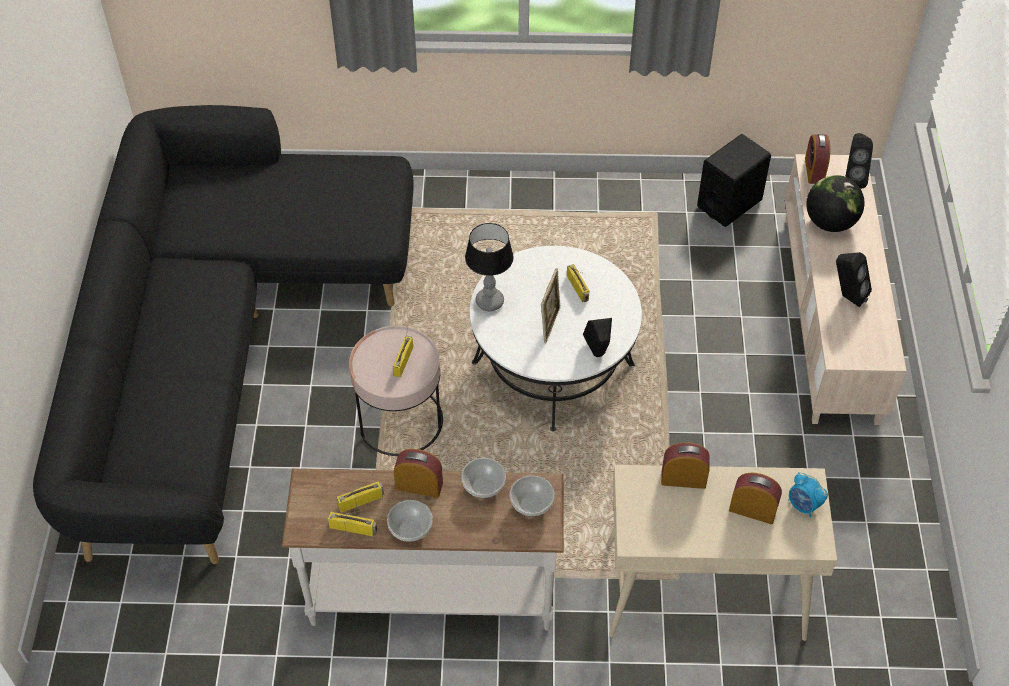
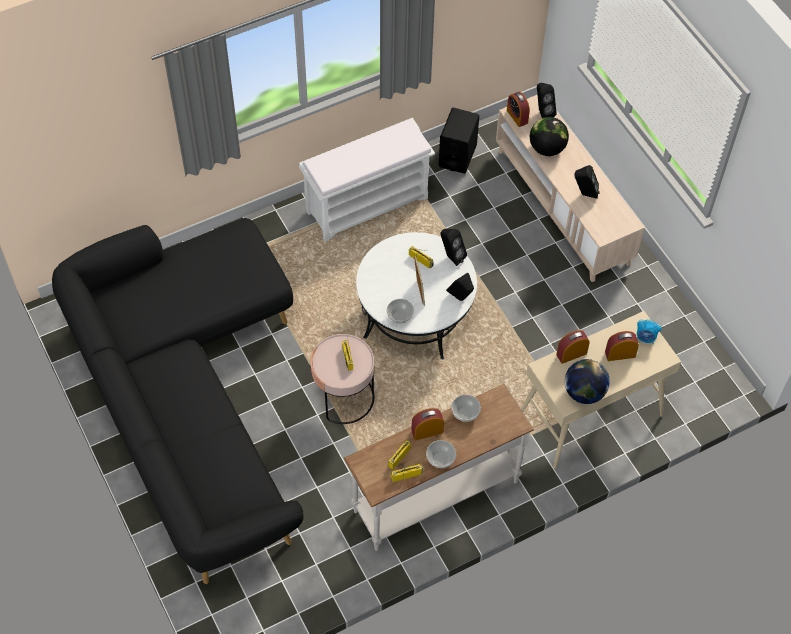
camera: 30 degrees left, 5 degrees up
table lamp [465,223,514,311] -> none
bowl [510,475,555,516] -> bowl moved to [387,299,414,323]
none -> white bench [299,118,435,242]
none -> black speaker [440,229,467,266]
none -> globe [565,359,610,404]

